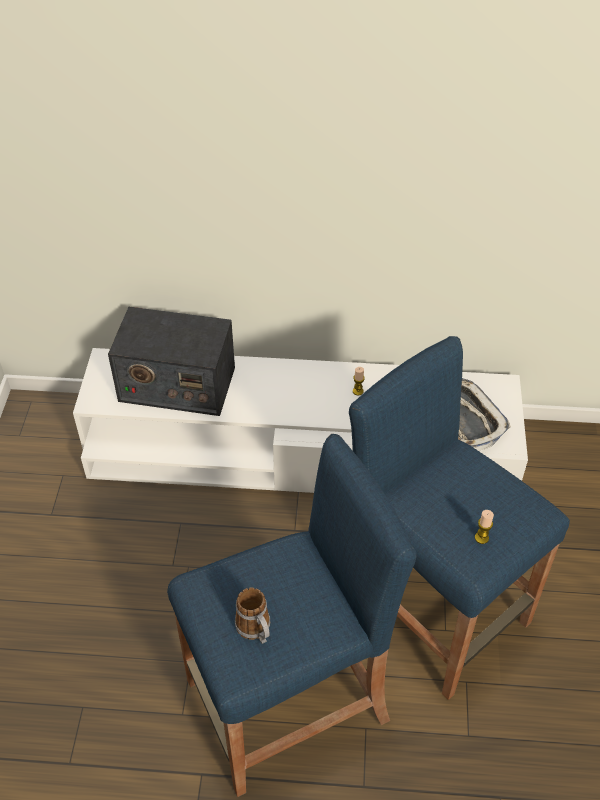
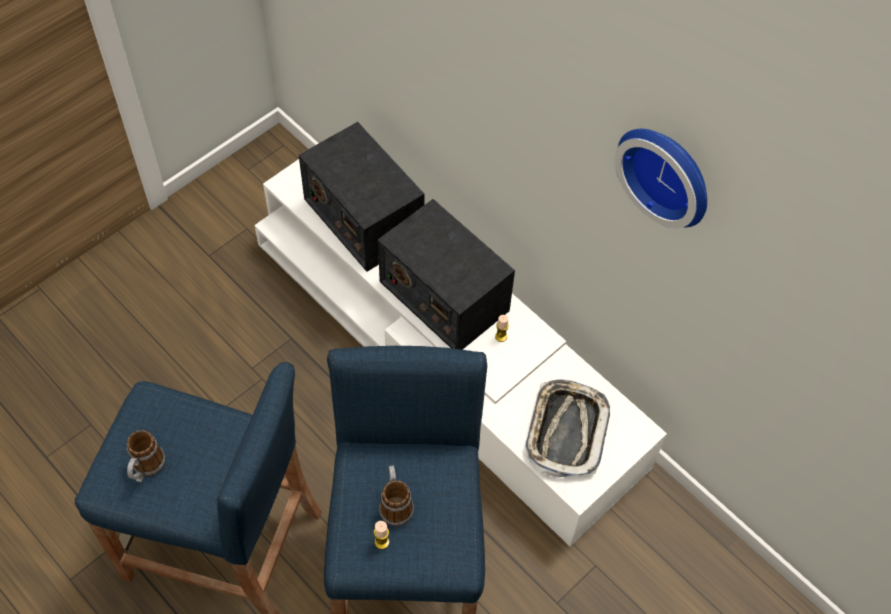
camera: 40 degrees right, 10 degrees up
none -> radio [378,199,515,350]
none -> mug [379,465,414,526]
none -> wall clock [615,129,707,228]

